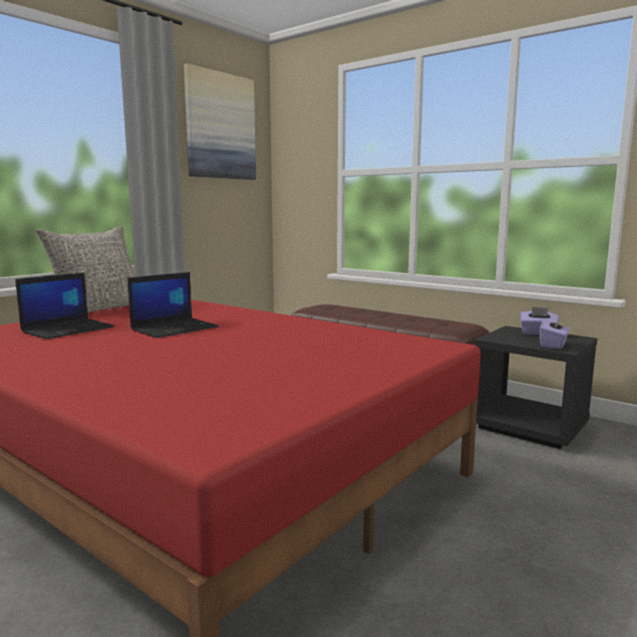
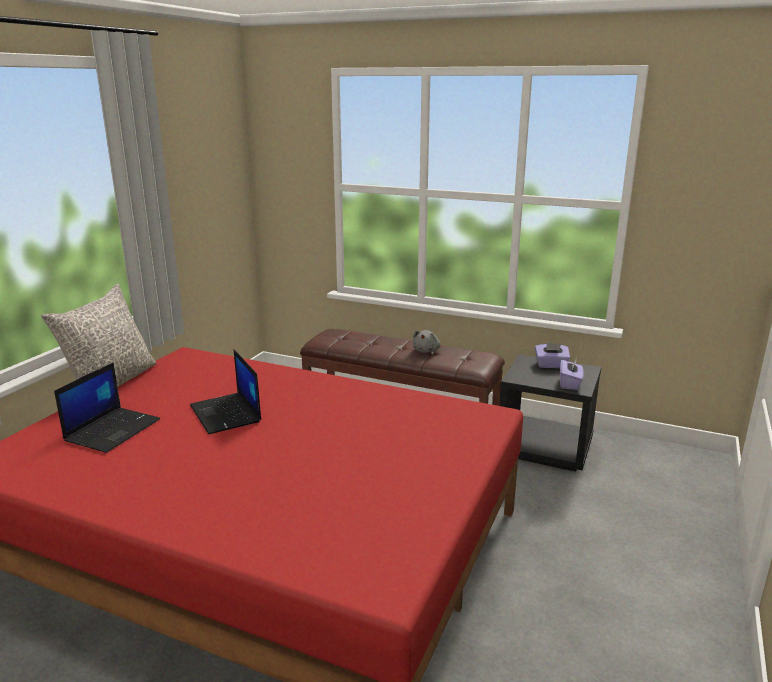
camera: 15 degrees left, 10 degrees up
laptop [127,272,218,338] -> laptop turned 120 degrees clockwise [190,349,261,434]
picture [184,64,256,180] -> none
none -> grey plush toy [413,330,440,353]

